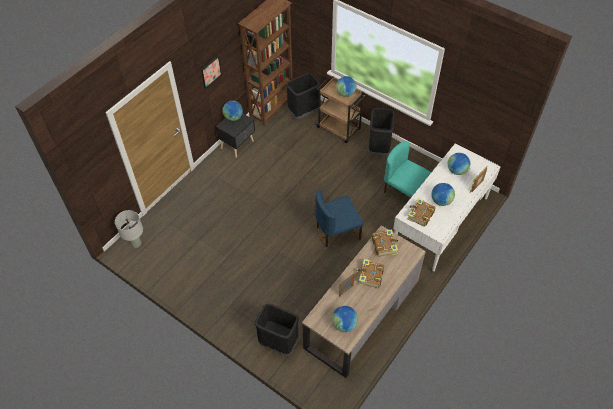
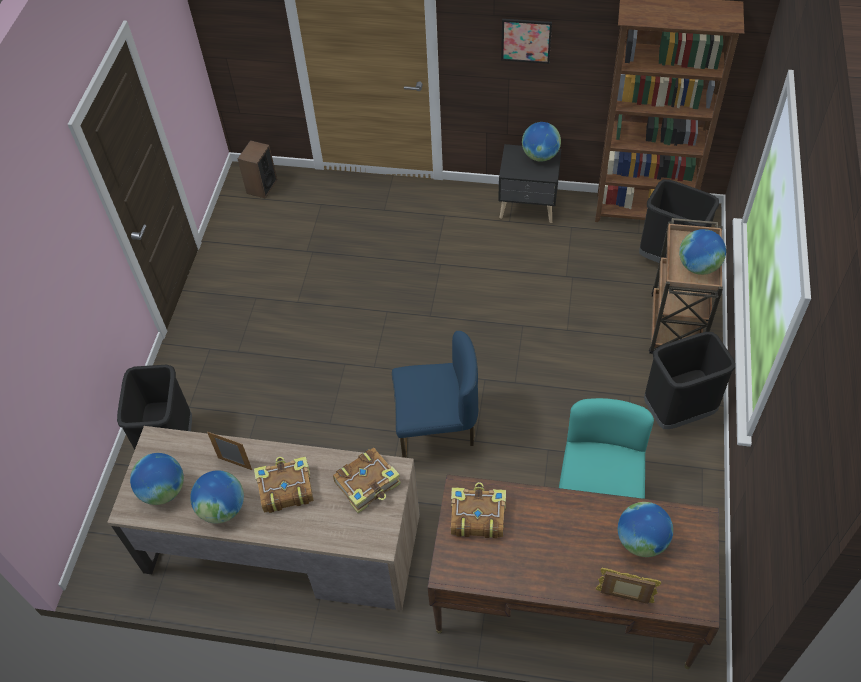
camera: 65 degrees right, 0 degrees up
grey table lamp [115,210,143,248] -> speaker [238,140,277,199]
blue chair [315,189,364,247] -> blue chair turned 135 degrees clockwise [392,331,478,458]
white desk [393,144,501,273] -> brown desk [428,474,720,669]
globe [431,183,455,206] -> globe moved to [190,470,244,523]

